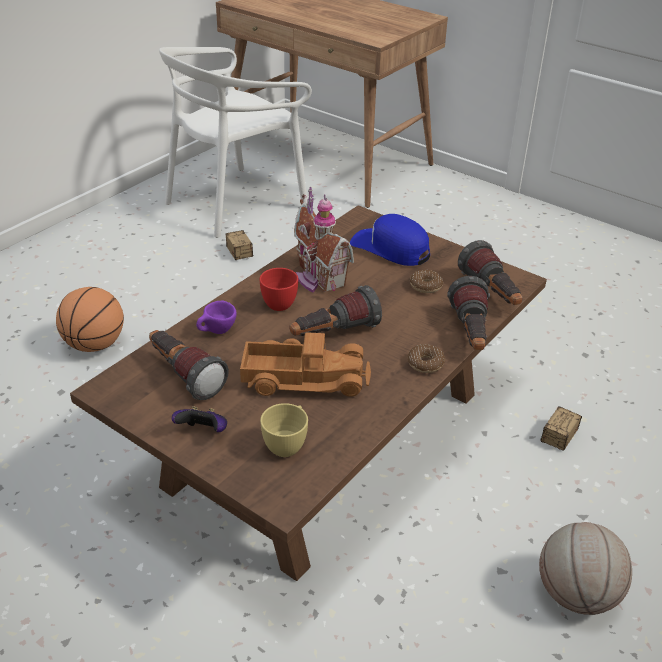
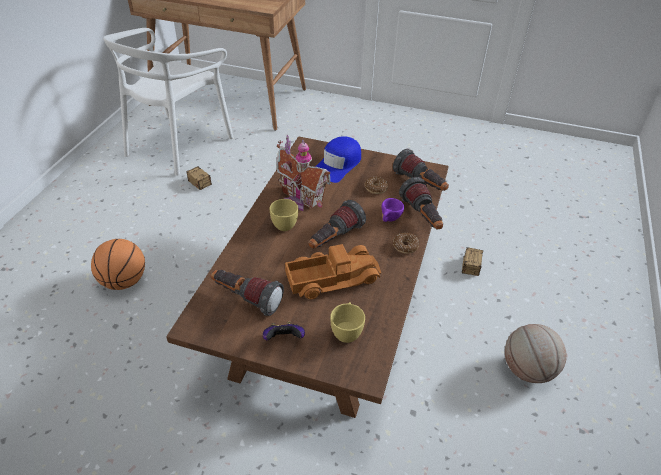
camera: 20 degrees left, 5 degrees up
purple cup [196,301,237,334] -> purple cup moved to [381,198,404,222]
red cup [260,268,298,311] -> yellow cup [269,199,298,231]
blue cap [350,214,430,266] -> blue cap turned 75 degrees counterclockwise [315,136,361,183]

